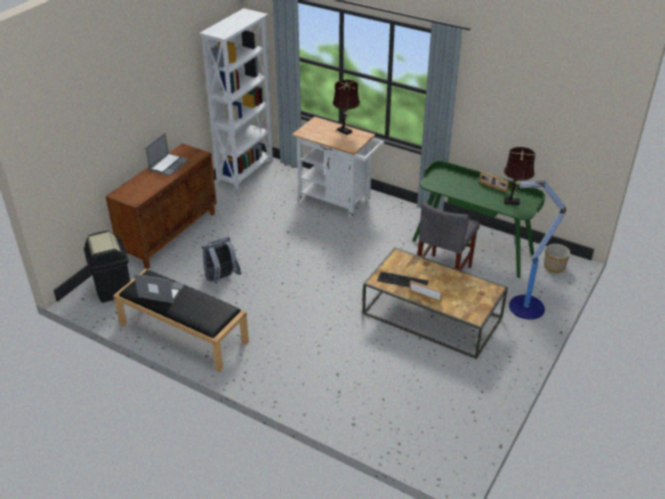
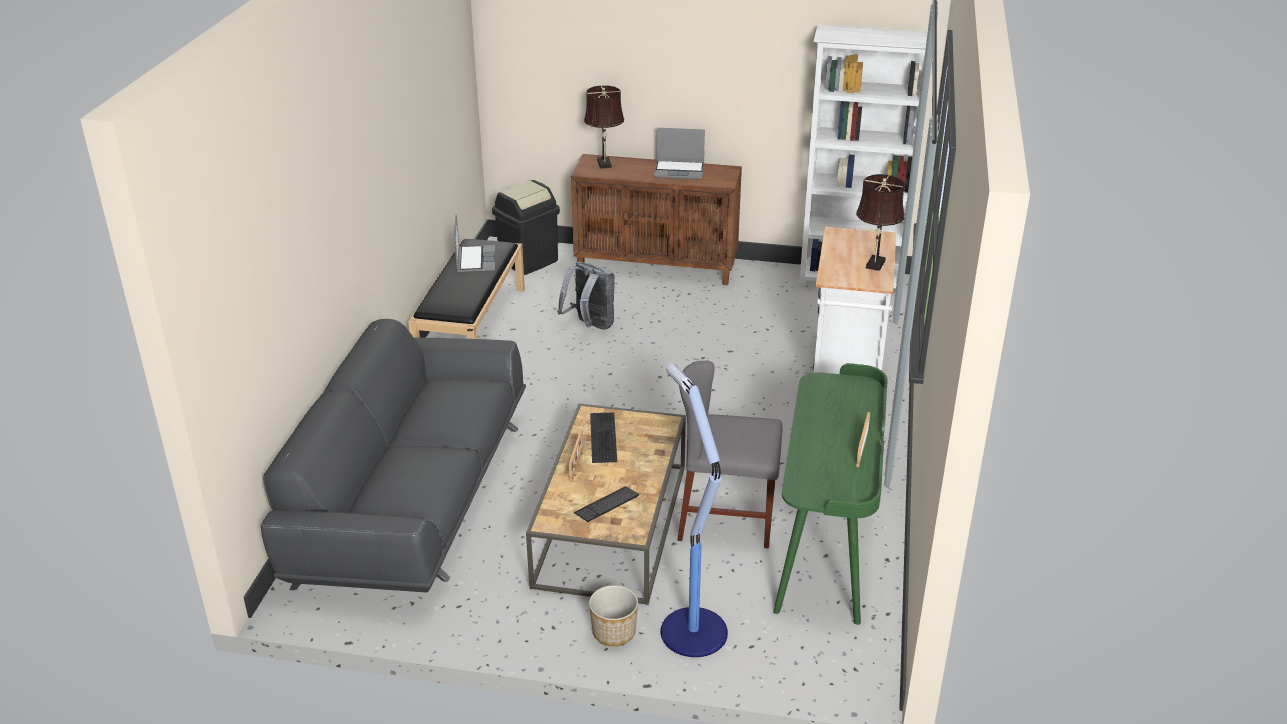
camera: 70 degrees right, 5 degrees down
brown table lamp [504,147,536,205] -> brown table lamp moved to [584,85,624,168]
planter [544,244,570,273] -> planter moved to [589,585,638,646]
none -> grey sofa [261,319,526,593]
none -> keyboard [574,486,639,523]

